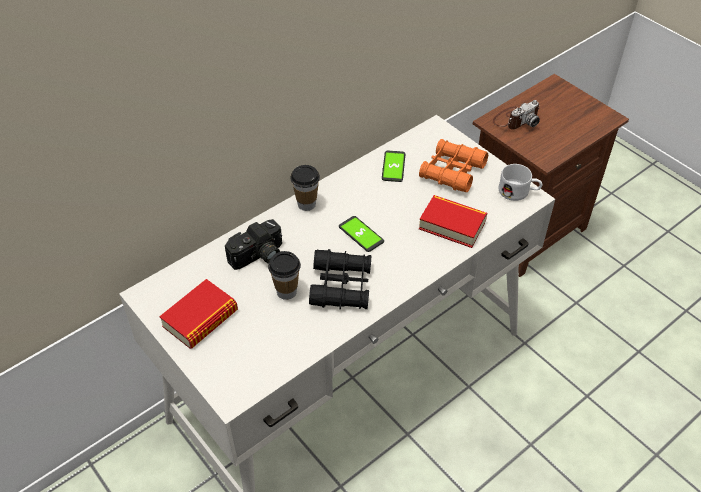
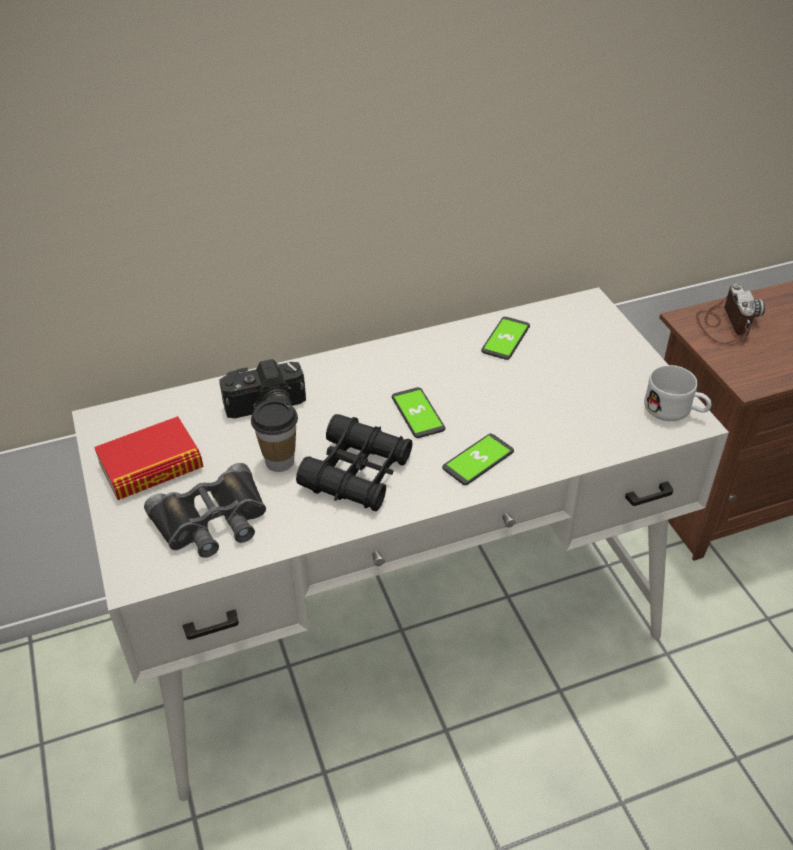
camera: 20 degrees right, 5 degrees down
cup [290,165,320,211] -> none
orange binoculars [419,139,488,192] -> none
book [419,195,487,248] -> none
camera [493,100,540,130] -> camera turned 75 degrees counterclockwise [696,284,765,344]
none -> black binoculars [144,463,266,558]
none -> phone [442,434,514,485]

